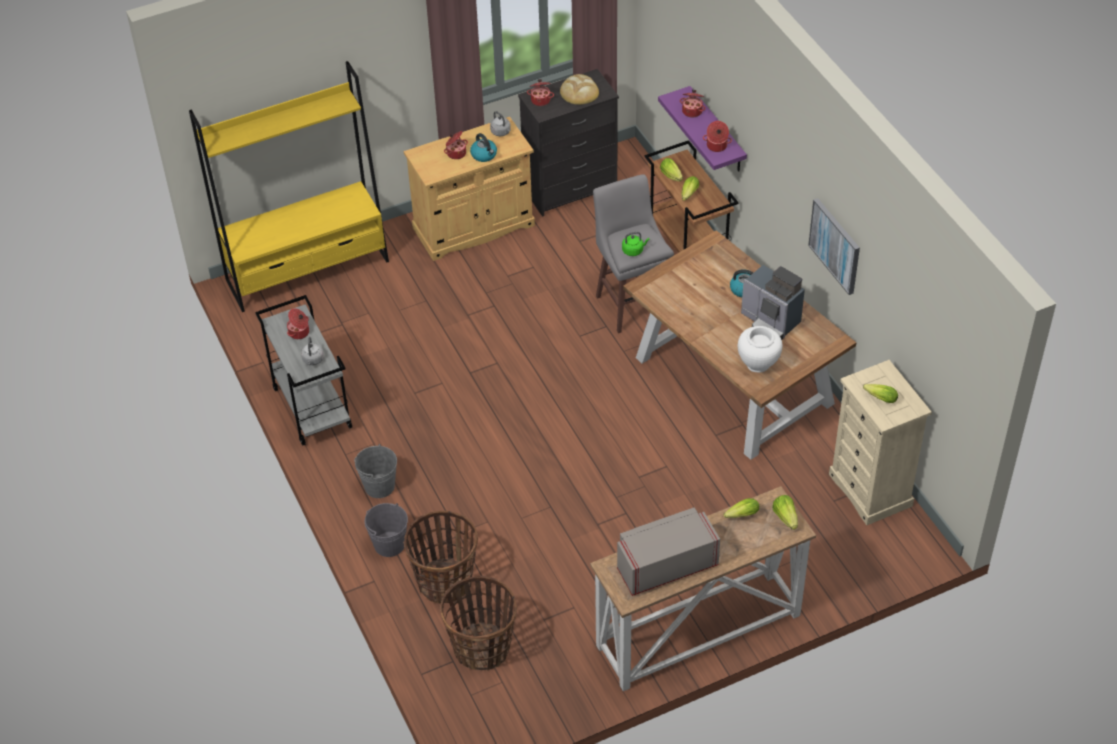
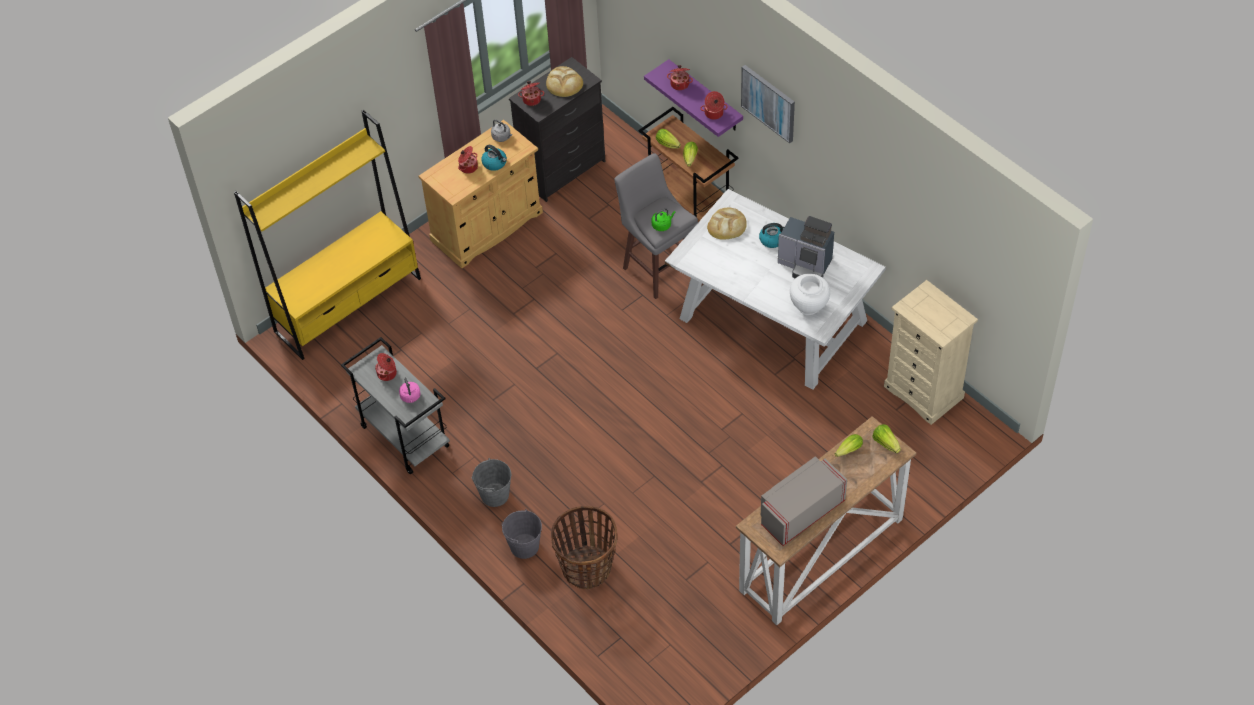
camera: 15 degrees left, 5 degrees up
grey kettle [301,337,324,365] -> pink kettle [399,378,421,403]
basket [440,576,517,671] -> none
brown dining table [623,230,856,460] -> white dining table [665,189,886,390]
picture [808,198,860,295] -> picture moved to [741,65,795,143]
lettuce [863,384,898,403] -> none
none -> bread [707,208,747,240]

